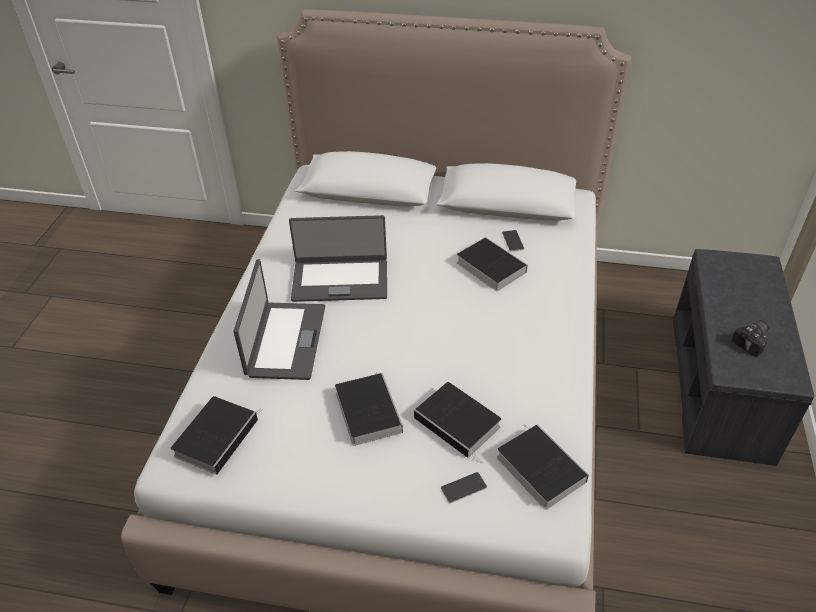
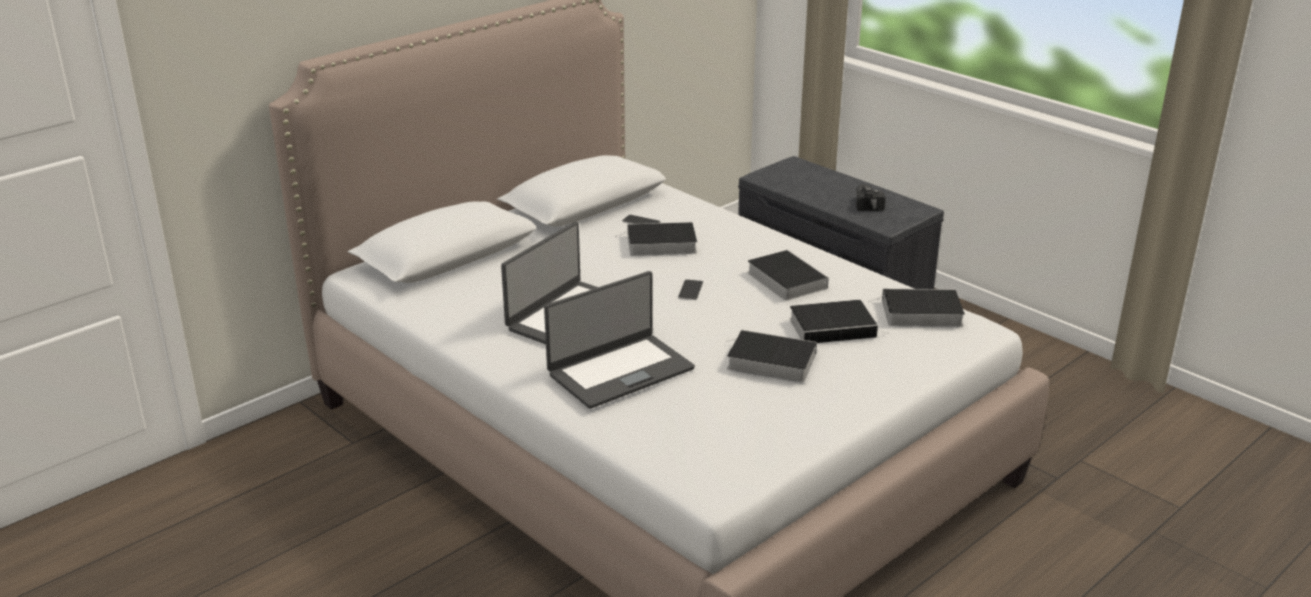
camera: 55 degrees left, 15 degrees down
book [171,396,262,475] -> book moved to [747,250,829,301]
laptop [234,259,325,380] -> laptop turned 105 degrees clockwise [544,271,695,409]
phone [441,472,487,503] -> phone moved to [678,279,703,300]

